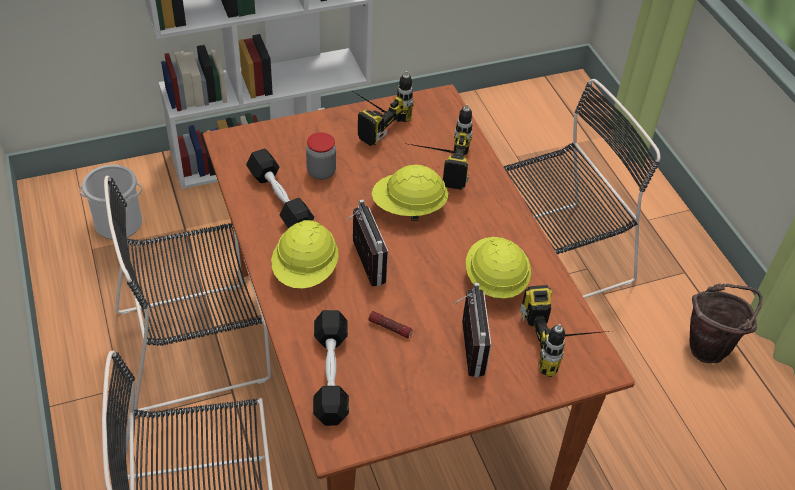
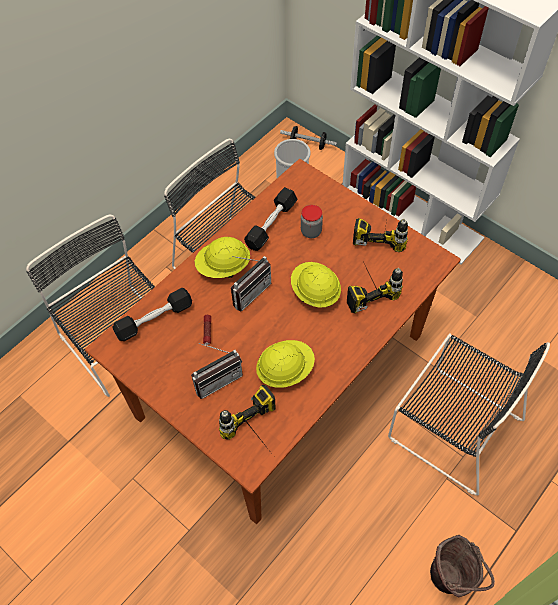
camera: 65 degrees right, 10 degrees up
none -> dumbbell [280,126,337,150]

